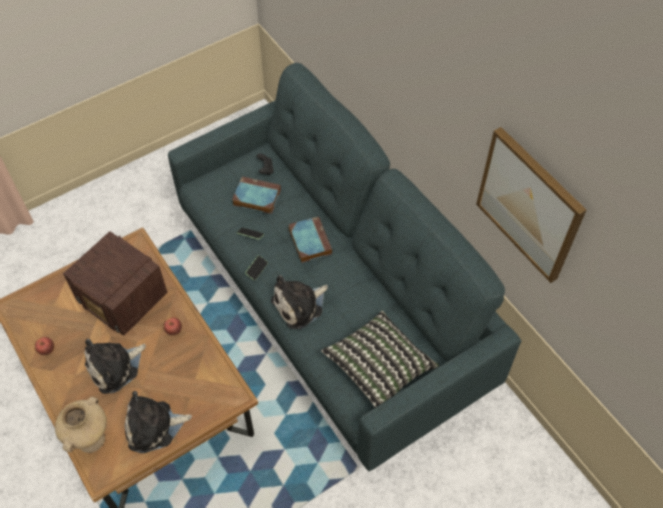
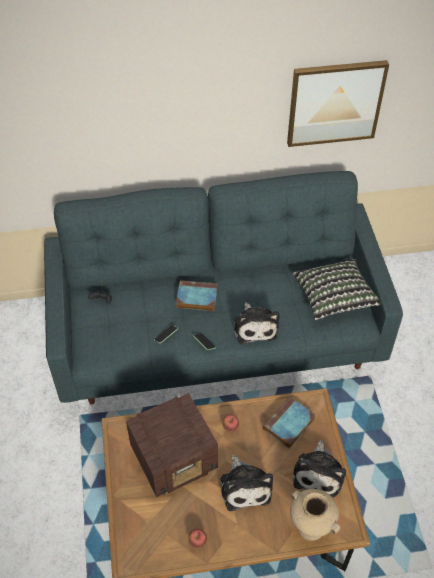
camera: 65 degrees left, 5 degrees down
book [232,177,281,214] -> book moved to [263,397,315,449]

